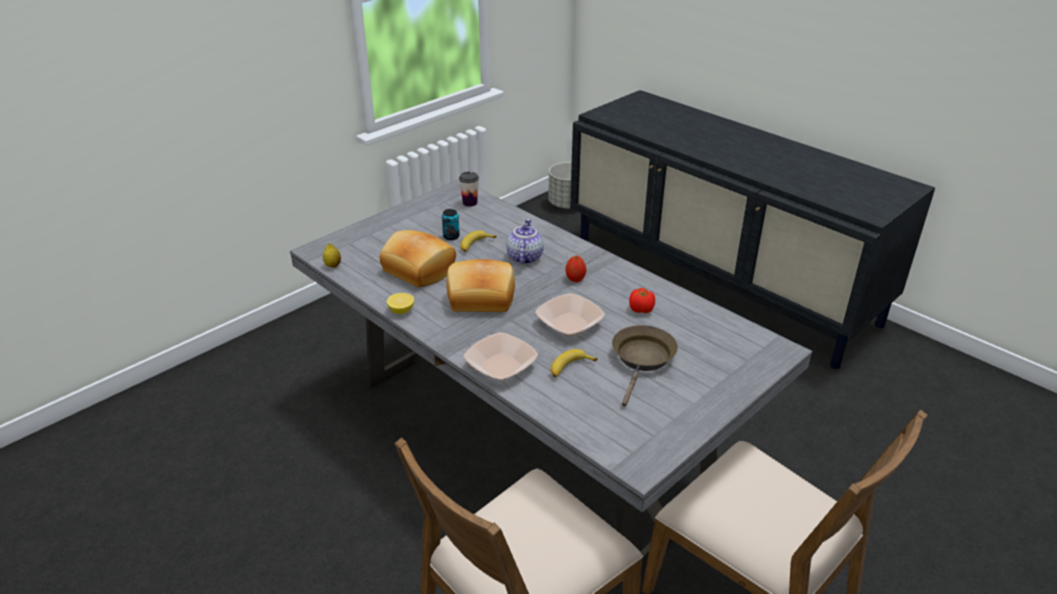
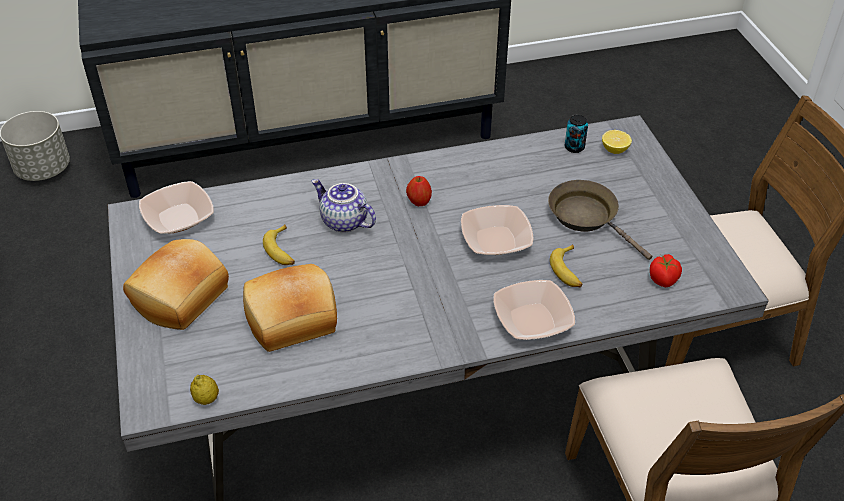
camera: 60 degrees left, 10 degrees up
lemon [387,293,414,314] -> lemon moved to [602,130,632,154]
can [442,209,460,240] -> can moved to [565,115,588,153]
bread [446,259,515,312] -> bread moved to [123,239,229,330]
cup [459,172,479,207] -> bowl [139,181,214,234]
tomato [629,288,655,313] -> tomato moved to [650,254,682,288]

